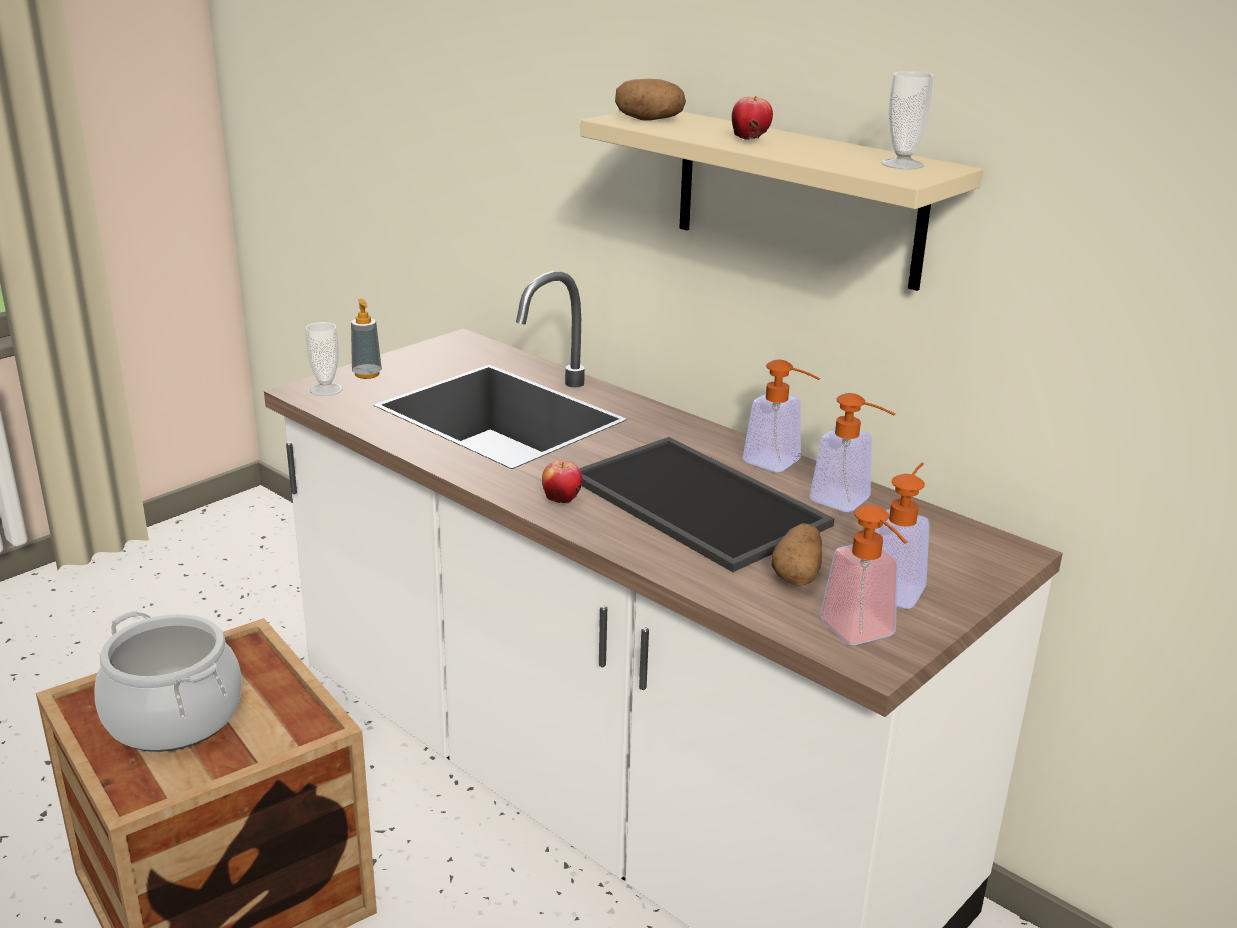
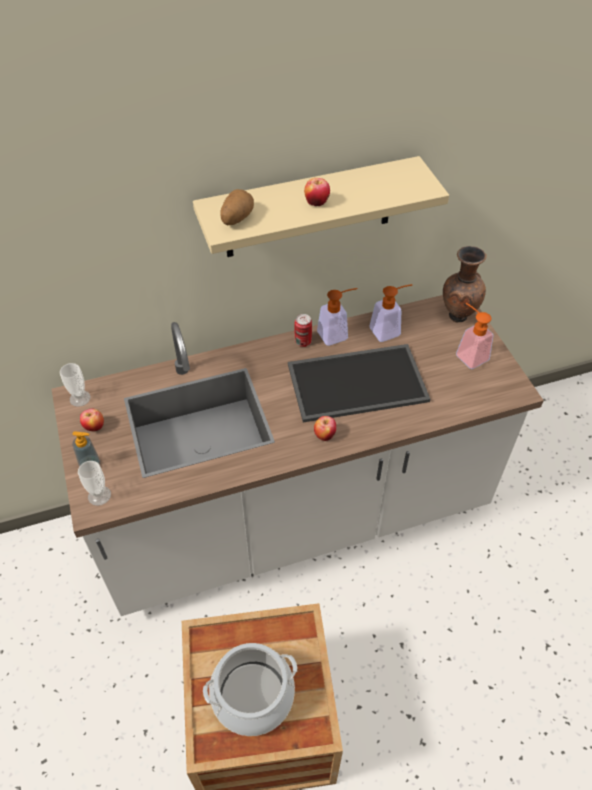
camera: 60 degrees left, 25 degrees up
potato [771,523,822,585] -> none
soap dispenser [820,505,908,645] -> none
cup [882,71,934,169] -> cup moved to [60,363,91,407]
none -> apple [80,408,104,431]
none -> can [295,314,312,347]
none -> brown vase [443,246,487,323]

